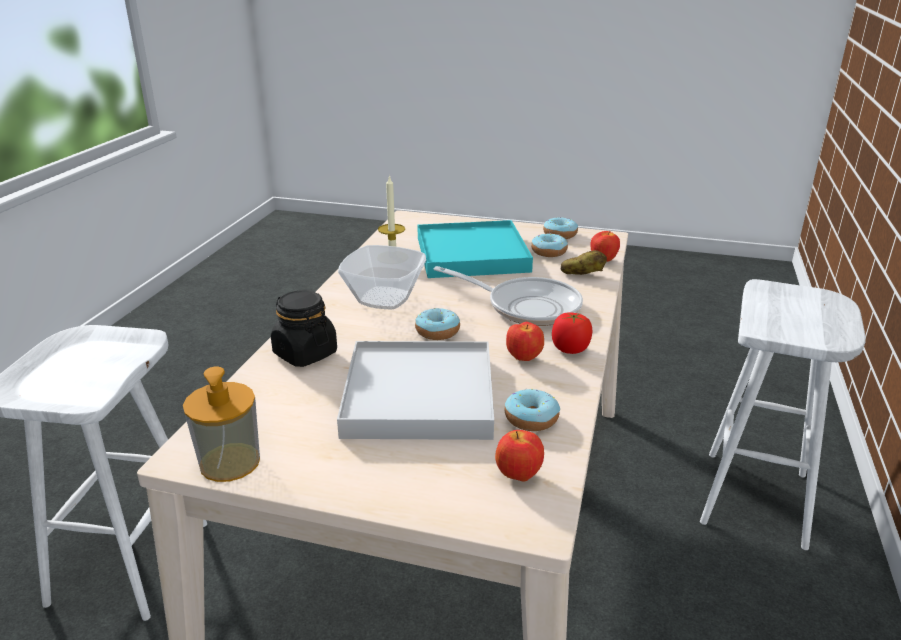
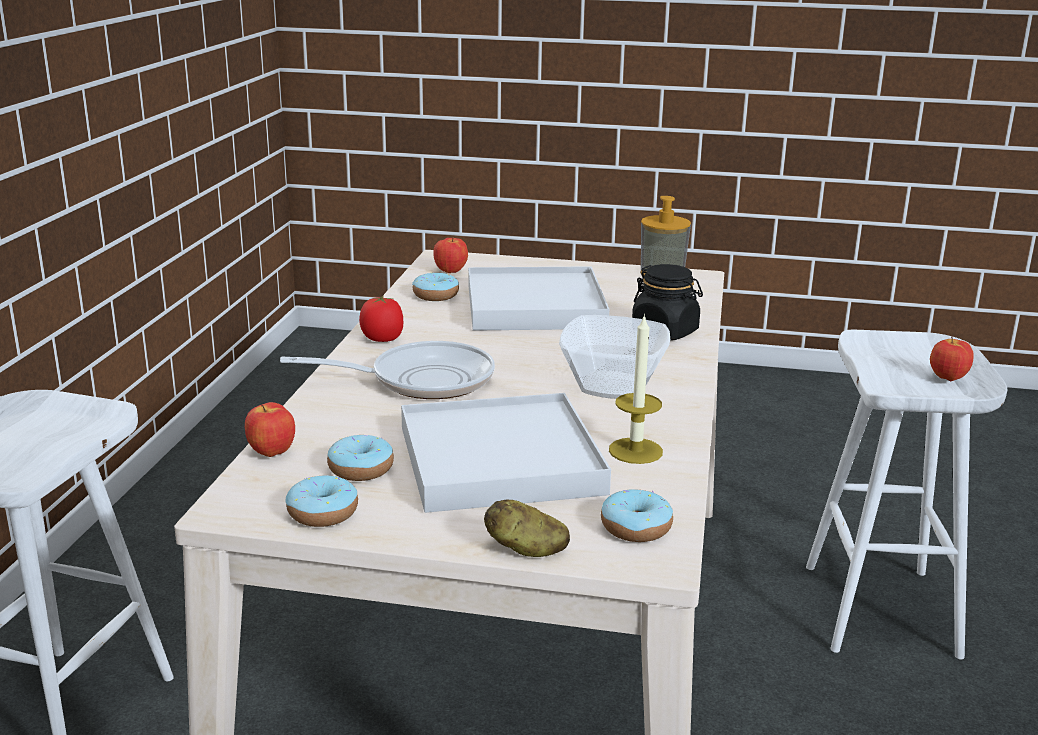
camera: 175 degrees right, 5 degrees down
donut [415,308,460,340] -> donut moved to [601,490,673,542]
turquoise tray [417,220,533,278] -> white tray [401,393,611,513]
frying pan [434,266,583,326] -> frying pan turned 150 degrees clockwise [280,341,495,399]
apple [506,322,544,361] -> apple moved to [930,337,974,382]
potato [561,250,607,275] -> potato moved to [484,500,570,557]

